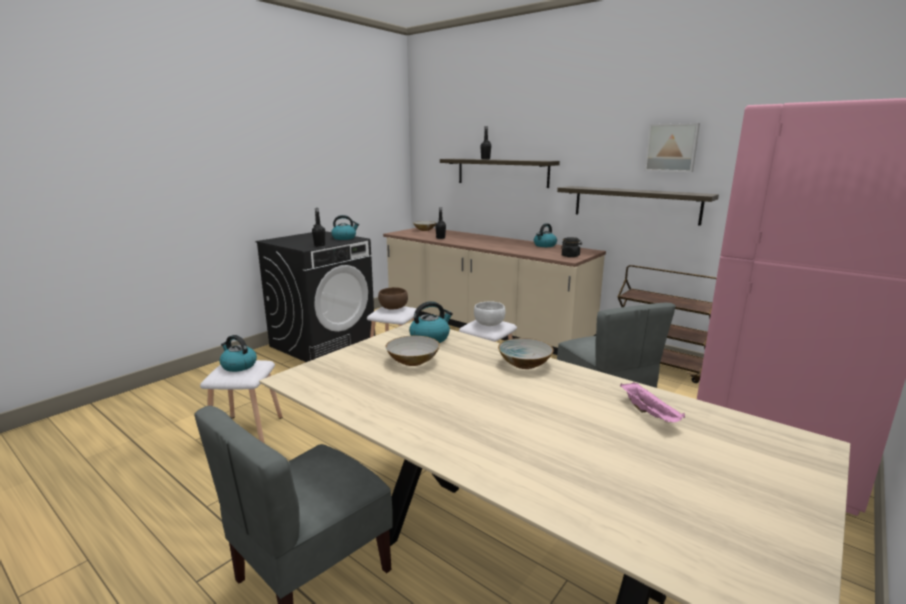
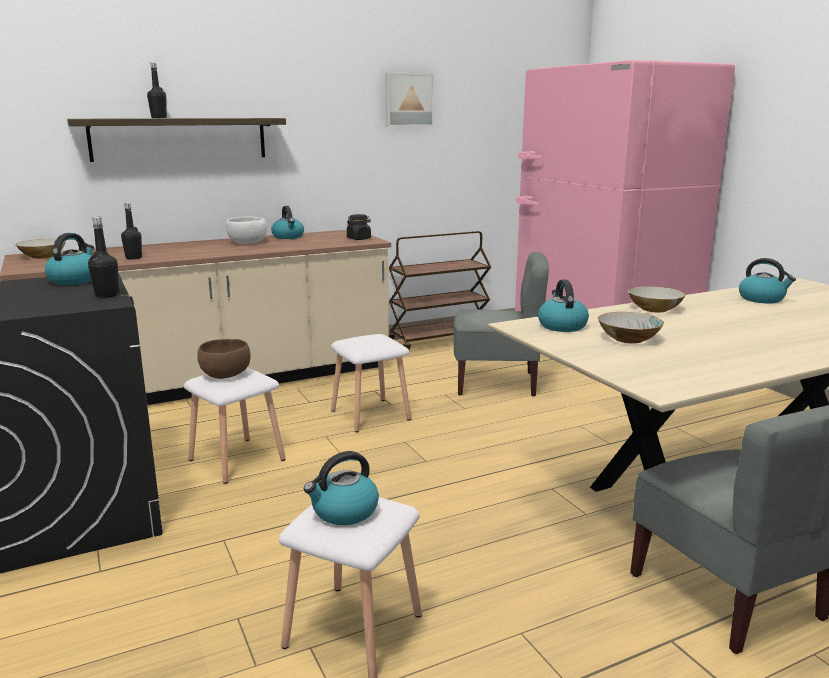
camera: 65 degrees left, 0 degrees up
white bowl [474,302,506,326] -> white bowl moved to [226,217,267,244]
shelf [557,186,719,226] -> none
pink tray [620,382,685,422] -> kettle [739,258,796,303]

